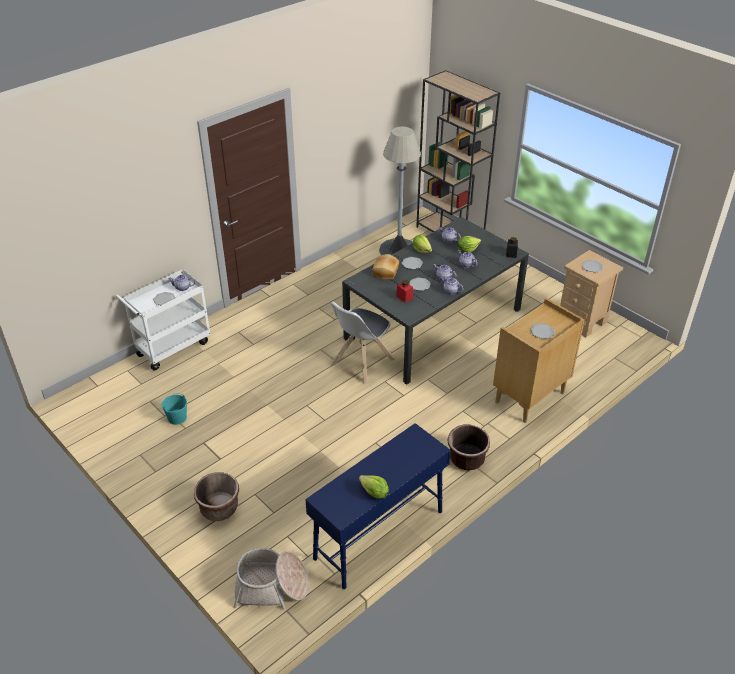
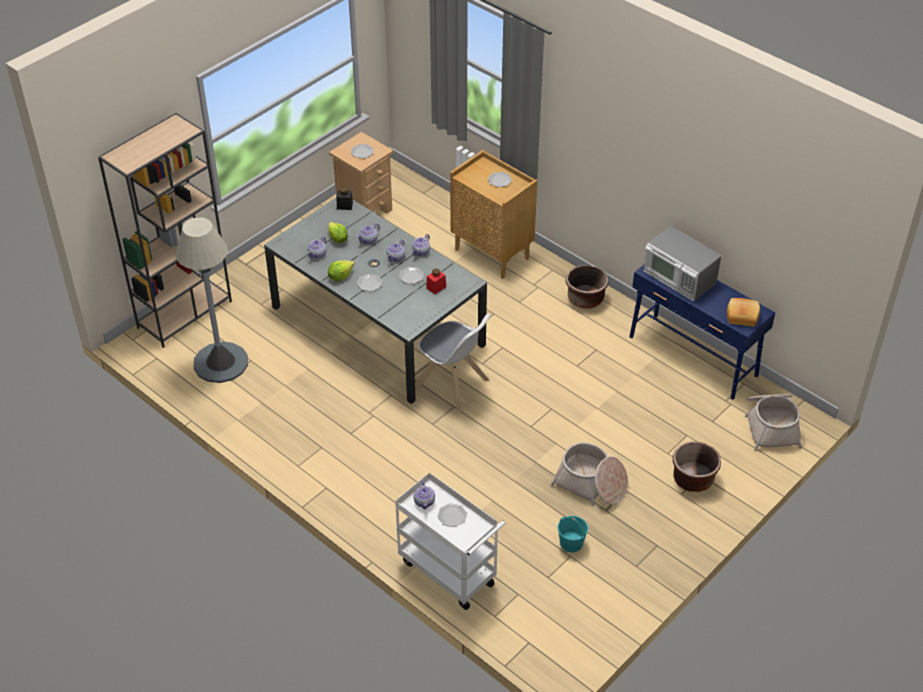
camera: 95 degrees left, 5 degrees up
lettuce [359,475,389,499] -> none
bread [372,254,399,280] -> bread moved to [727,298,760,327]
none -> basket [550,442,628,506]
none -> microwave [644,226,721,301]

